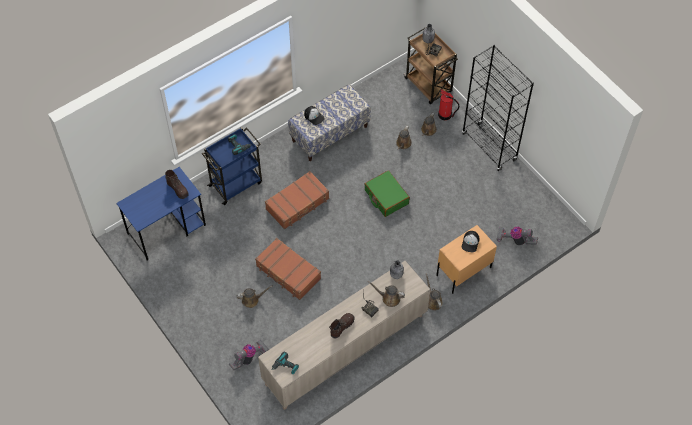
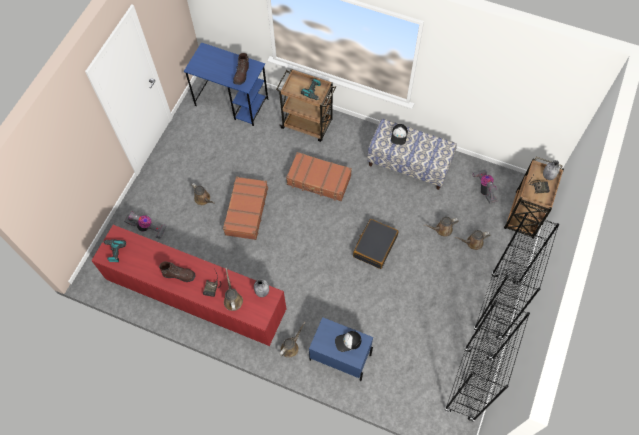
camera: 60 degrees right, 5 degrees up
blue cart [202,127,262,205] -> brown cart [276,69,336,142]
beige cabinet [258,260,430,410] -> red cabinet [91,225,286,346]
green suitcase [364,170,410,217] -> black suitcase [353,219,399,269]
beige nightstand [436,225,497,294] -> blue nightstand [309,317,373,381]
fire extinguisher [438,89,459,120] -> none
vacuum cleaner [497,227,538,245] -> vacuum cleaner moved to [473,169,498,203]
none -> black bookcase [444,300,530,422]

